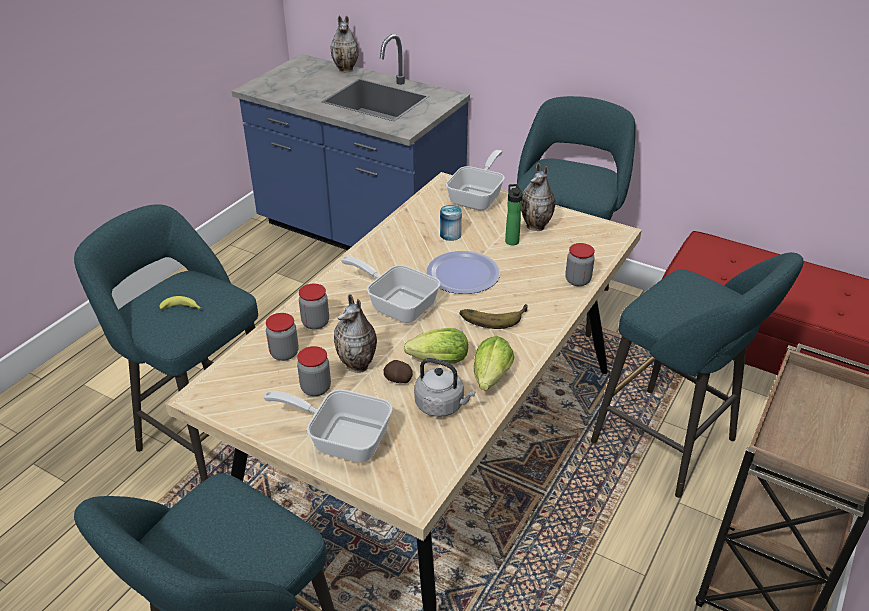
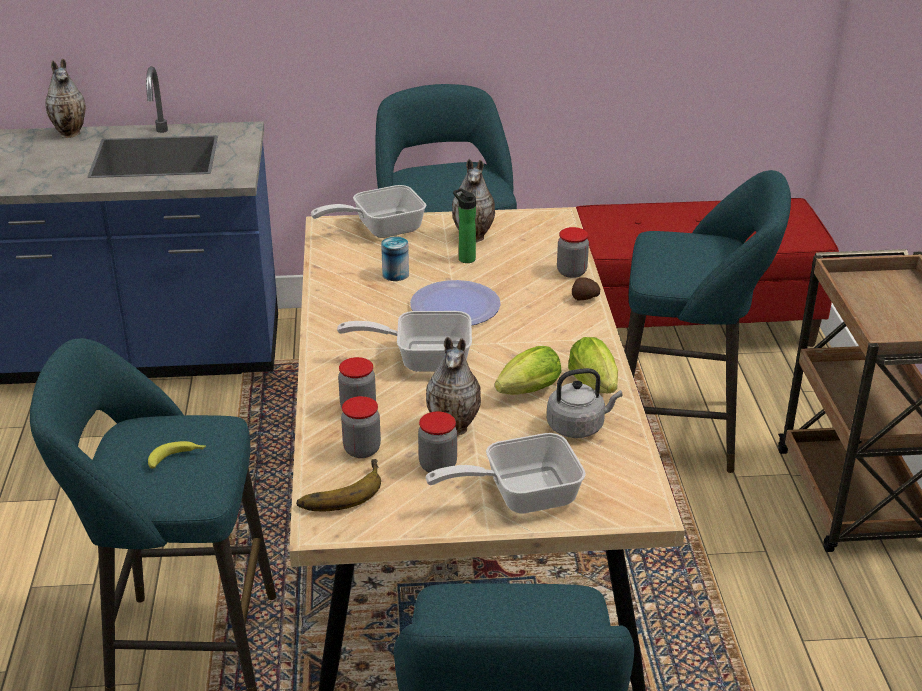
camera: 35 degrees left, 5 degrees down
potato [383,360,413,383] -> potato moved to [572,277,600,300]
frying pan [446,150,505,211] -> frying pan turned 105 degrees counterclockwise [311,185,426,238]
banana [459,304,528,329] -> banana moved to [296,459,381,511]

